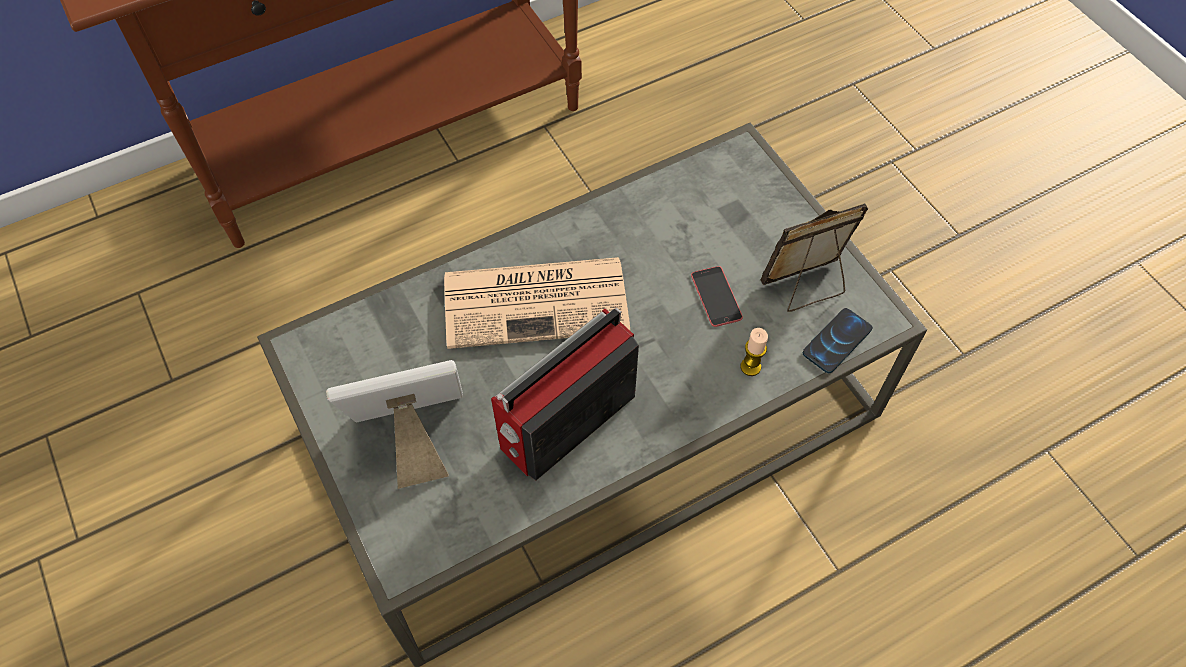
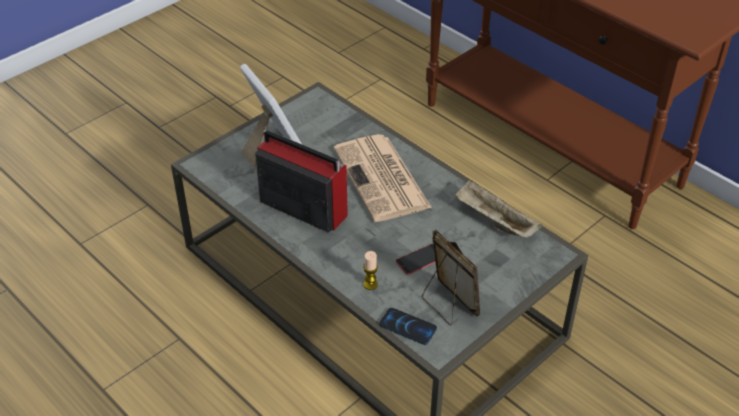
camera: 75 degrees right, 15 degrees down
none -> beige tray [454,180,542,238]

